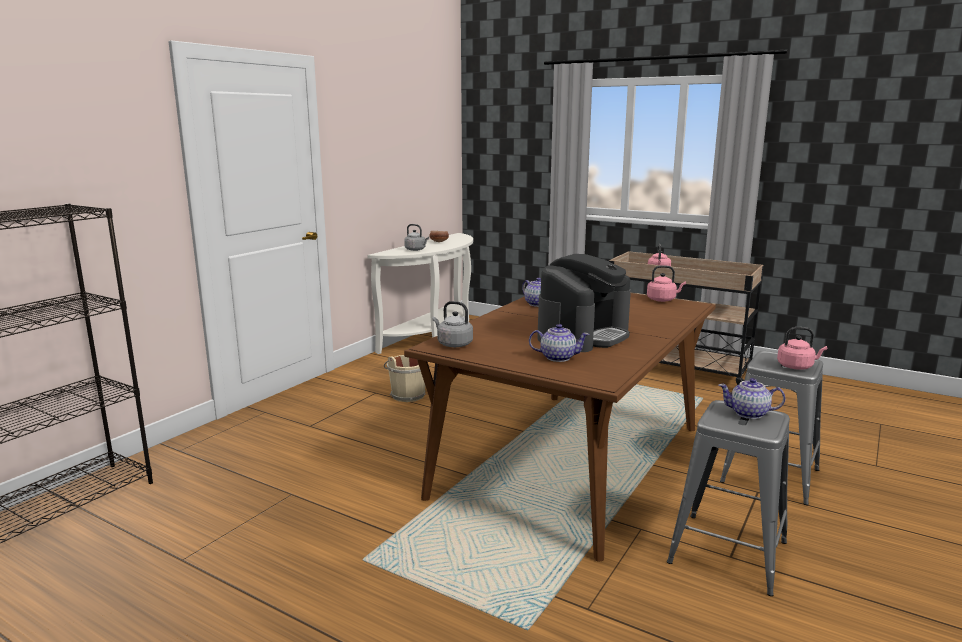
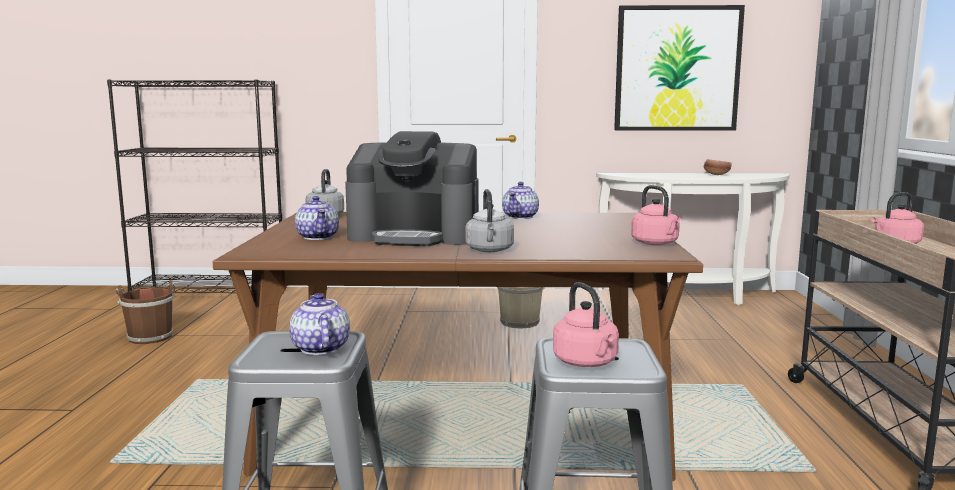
camera: 60 degrees right, 5 degrees down
grey kettle [404,224,429,251] -> grey kettle moved to [465,189,514,252]
none -> brown bucket [116,280,175,344]
none -> picture [614,5,745,131]

